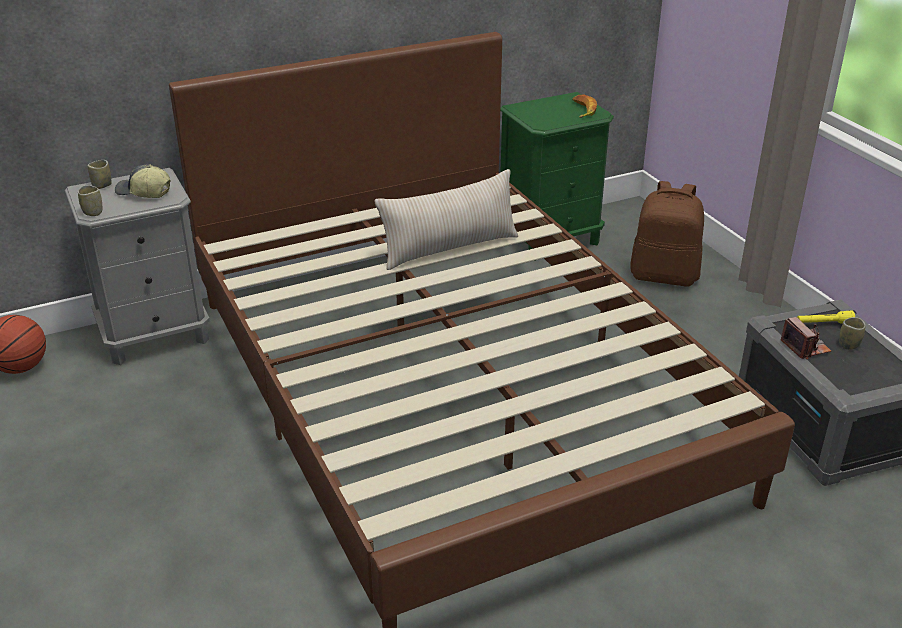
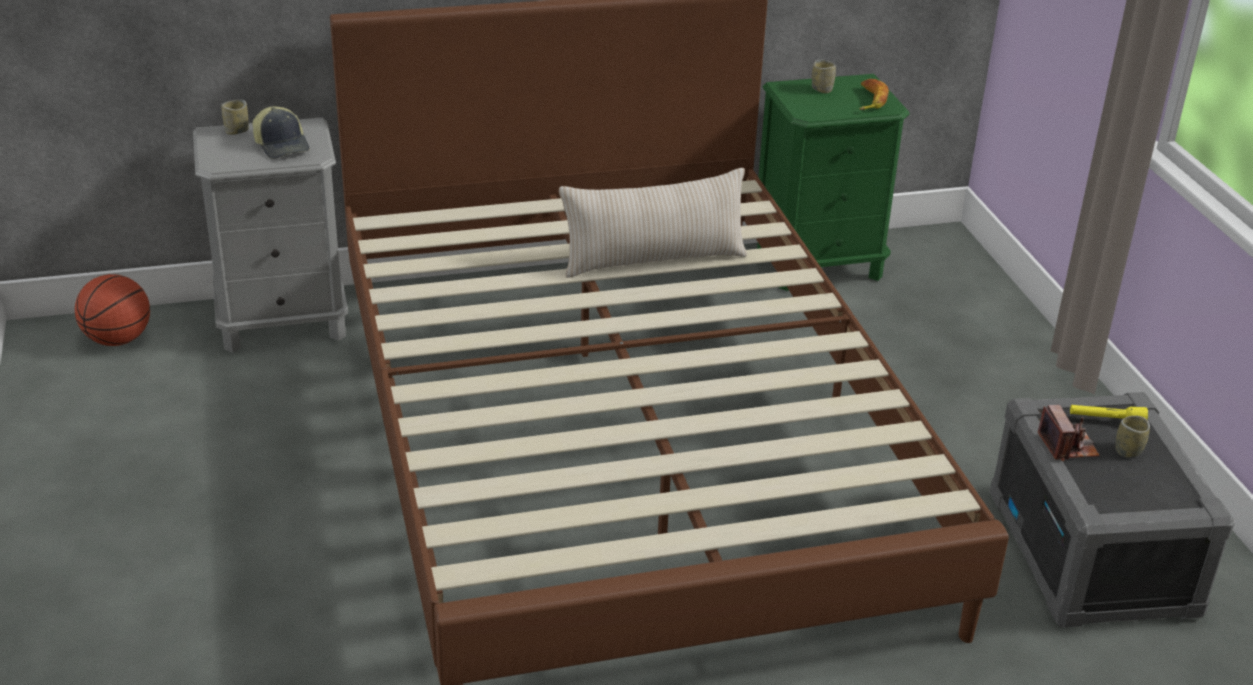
camera: 10 degrees right, 0 degrees up
cup [78,185,102,216] -> cup moved to [812,59,836,93]
cap [115,164,171,198] -> cap turned 150 degrees counterclockwise [253,106,309,159]
brown backpack [630,181,704,287] -> none

